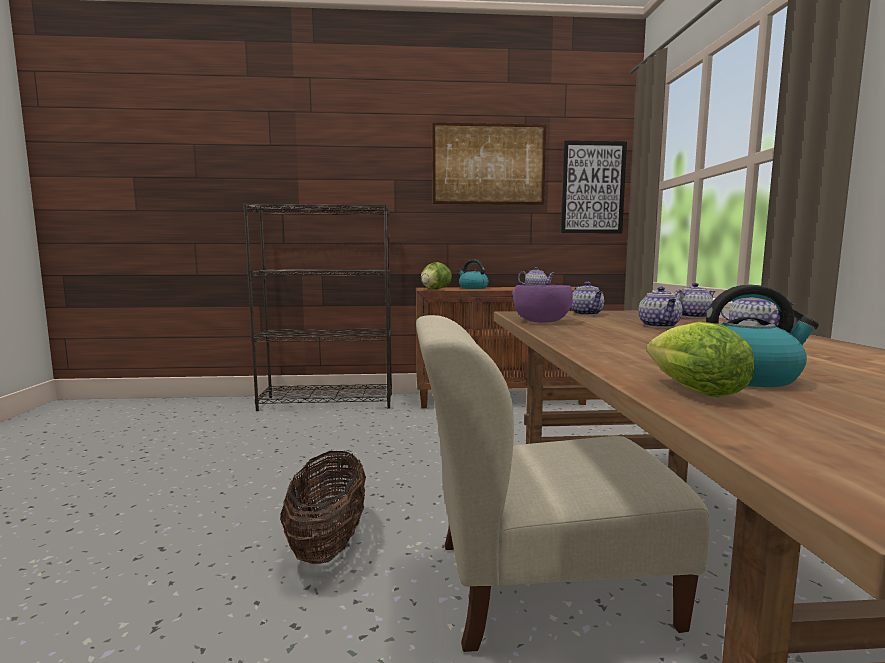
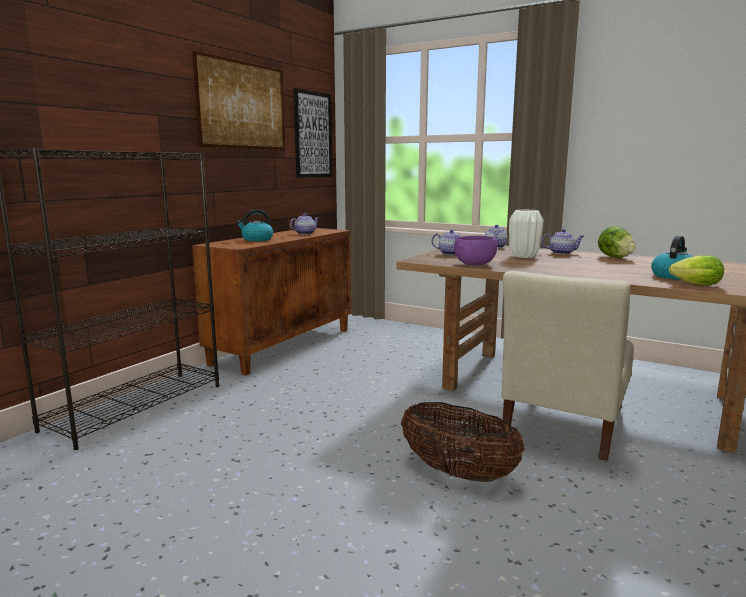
camera: 55 degrees left, 5 degrees up
lettuce [421,262,452,290] -> lettuce moved to [598,226,636,258]
teapot [638,287,682,328] -> white vase [509,210,543,258]

